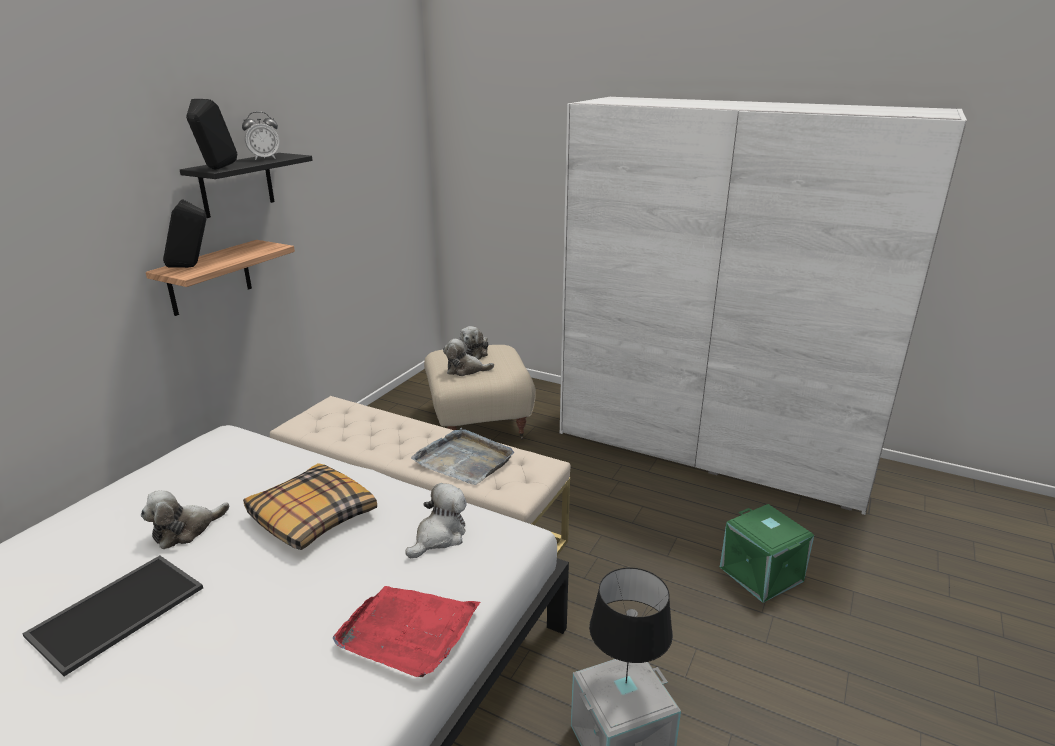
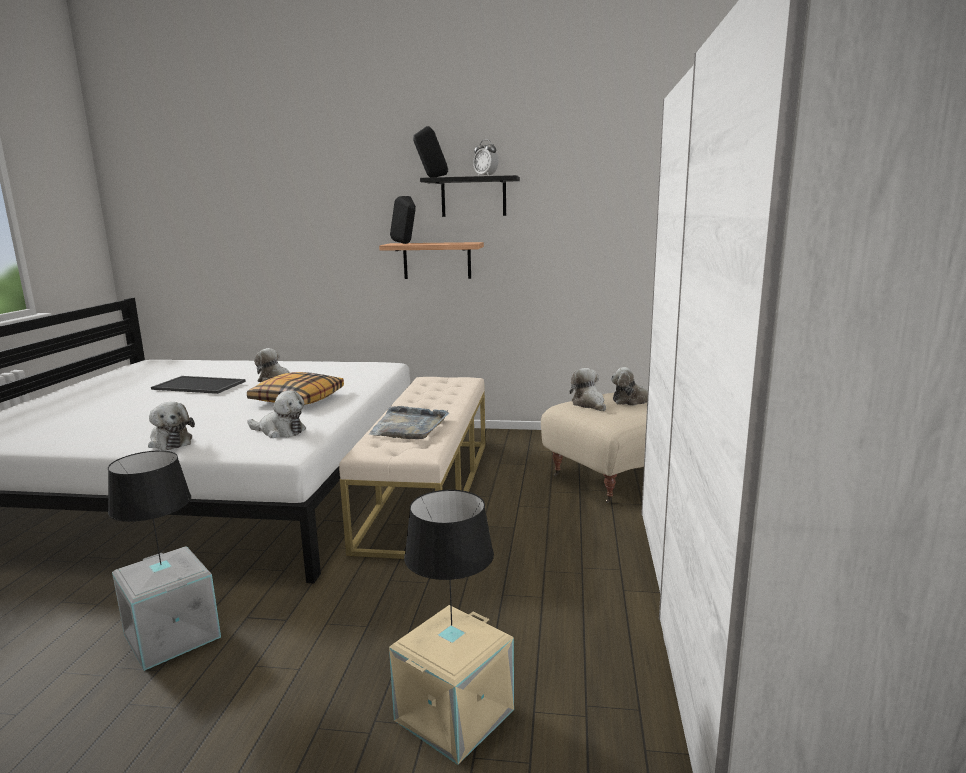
camera: 70 degrees right, 10 degrees down
red tray [333,586,480,677] -> plush toy [148,402,195,450]
green storage box [720,504,814,603] -> beige storage box [389,605,514,765]
none -> black table lamp [404,490,494,626]

